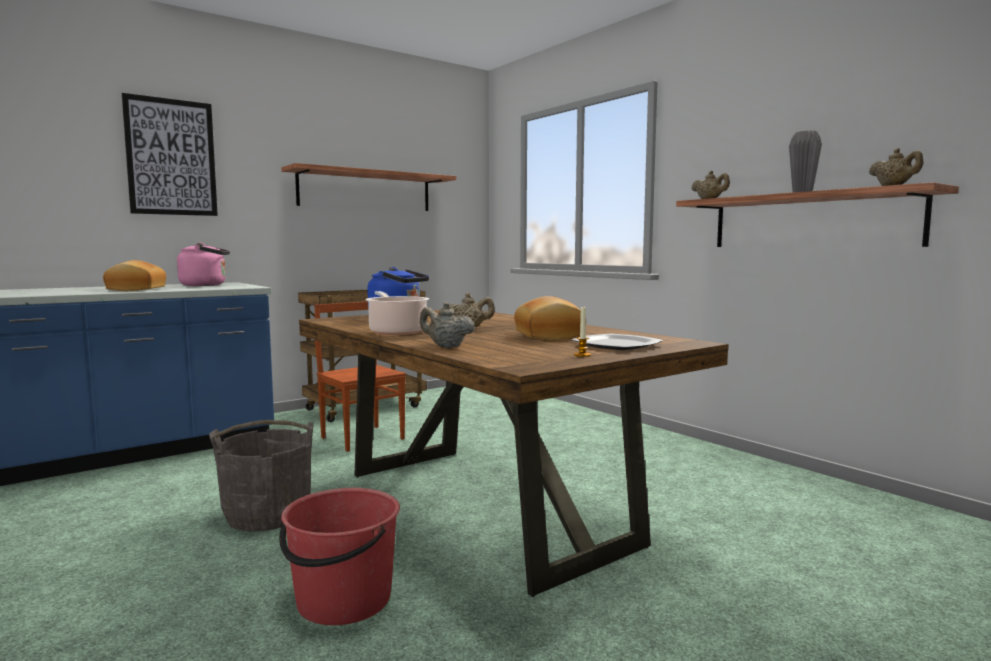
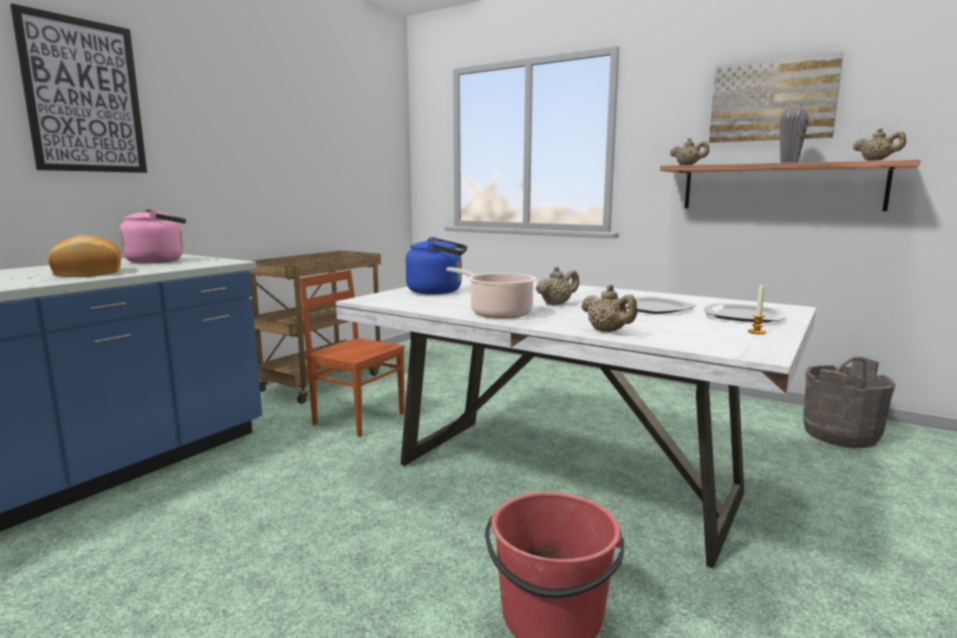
camera: 20 degrees left, 5 degrees up
grey bucket [209,420,314,531] -> grey bucket moved to [803,357,896,448]
shelf [281,163,456,211] -> none
brown dining table [299,310,729,597] -> white dining table [336,275,817,568]
beige teapot [420,302,475,348] -> beige teapot turned 135 degrees counterclockwise [581,285,637,332]
bread [514,296,581,340] -> plate [625,296,697,314]
none -> picture [709,52,844,143]

